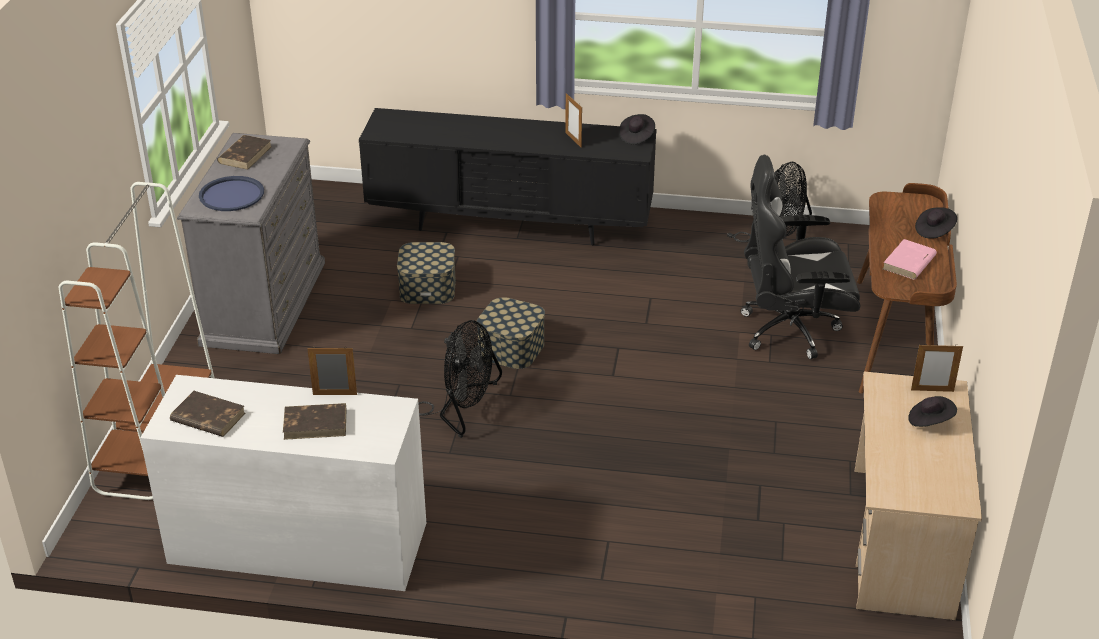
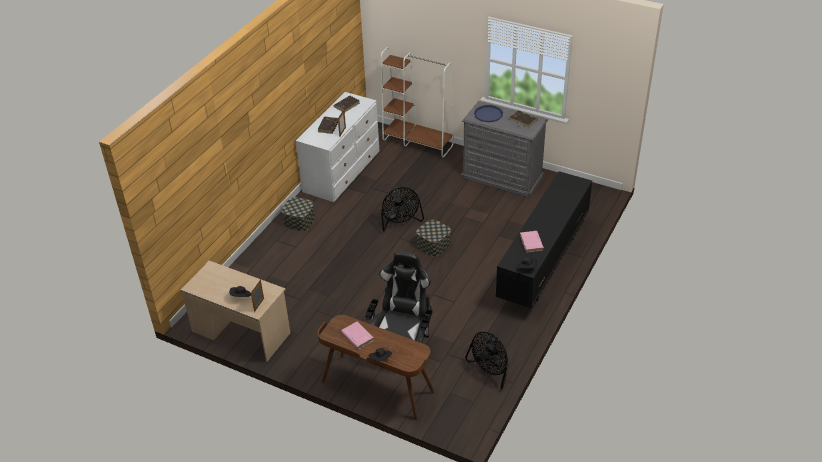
camera: 110 degrees right, 5 degrees up
storage box [397,242,456,304] -> storage box moved to [281,197,315,231]
black fan [418,320,502,438] -> black fan turned 60 degrees counterclockwise [380,187,424,232]
picture frame [565,93,582,148] -> pink book [520,231,544,253]

